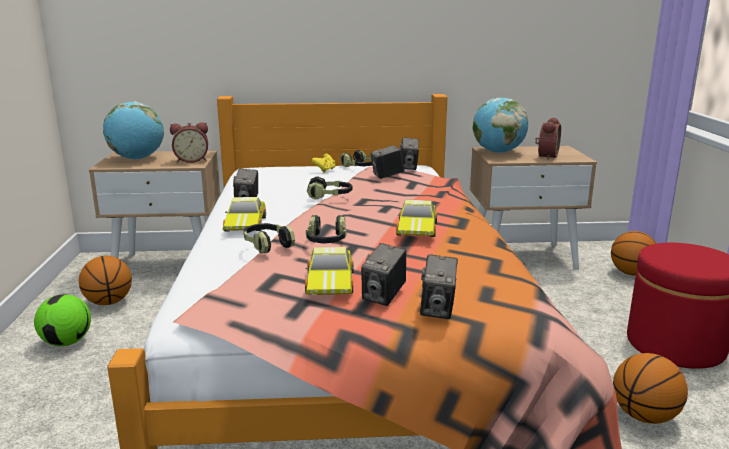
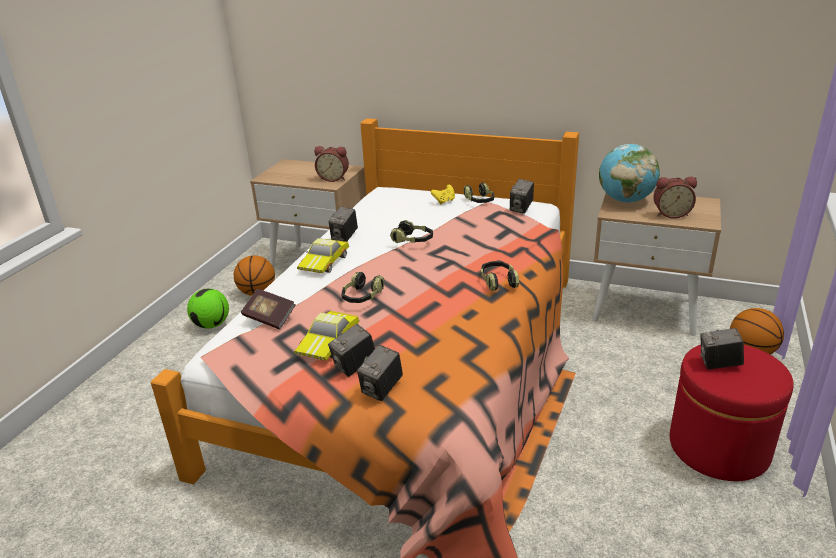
camera: 25 degrees right, 10 degrees up
globe [103,101,164,159] -> none
headphones [244,223,295,253] -> headphones moved to [481,261,519,291]
camera [370,145,405,179] -> camera moved to [700,328,744,369]
toy car [396,200,437,237] -> none
alarm clock [535,117,561,160] -> alarm clock turned 45 degrees clockwise [653,177,697,218]
basketball [613,353,688,424] -> none
none -> book [241,288,295,330]

